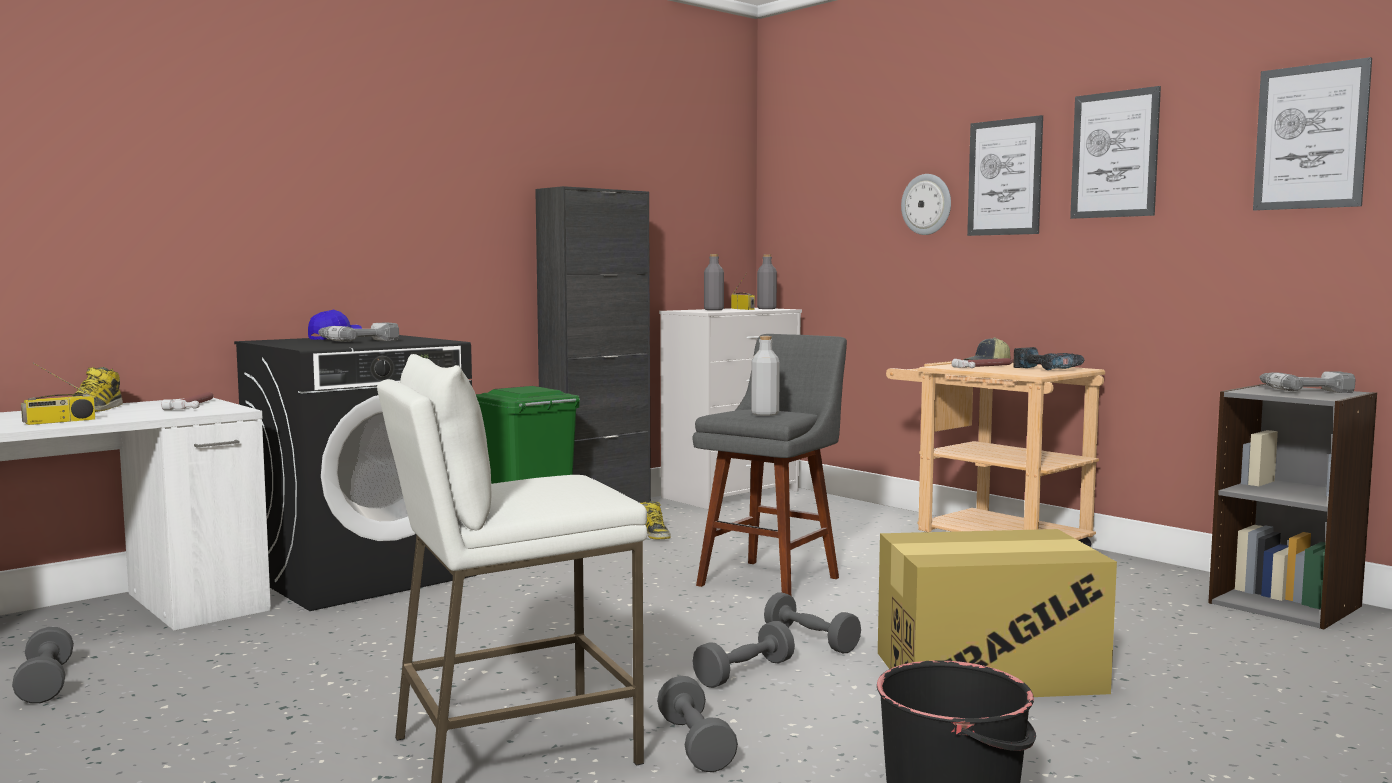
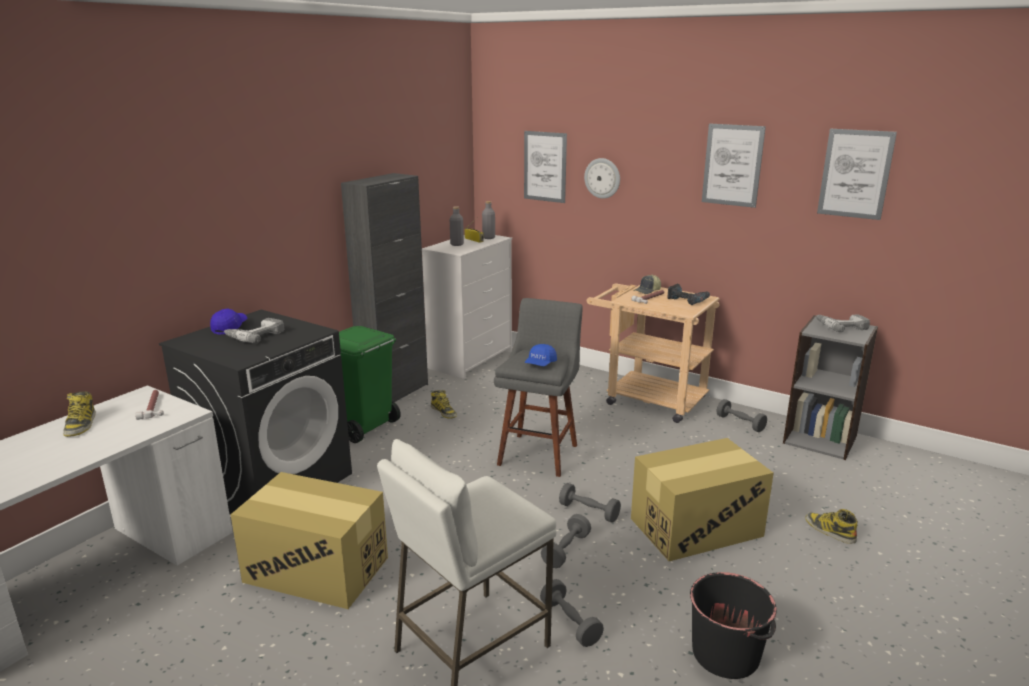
camera: 15 degrees left, 15 degrees up
grey dumbbell [12,627,74,703] -> grey dumbbell moved to [717,399,767,432]
radio [21,363,95,425] -> none
grey bottle [751,336,780,416] -> blue cap [525,344,557,366]
picture [967,115,1043,236] -> picture moved to [524,131,567,203]
none -> cardboard box [231,472,388,609]
none -> boot [805,509,858,544]

